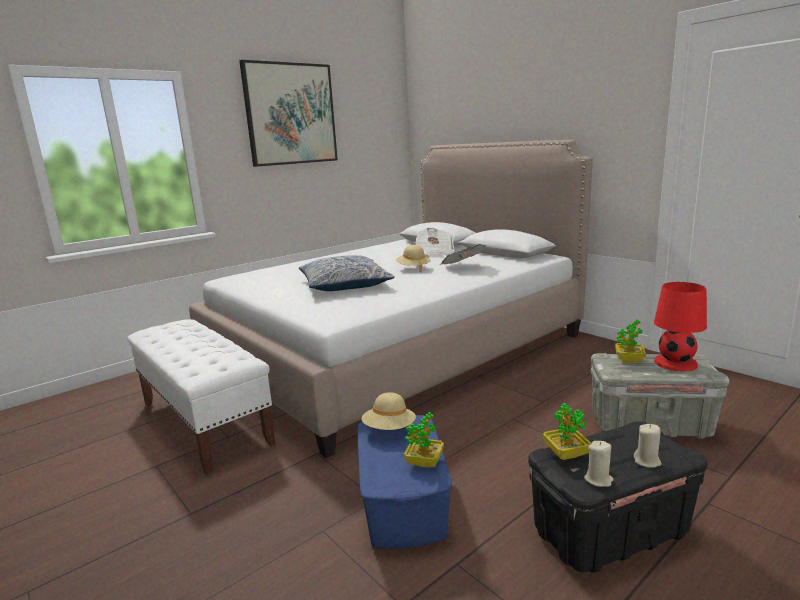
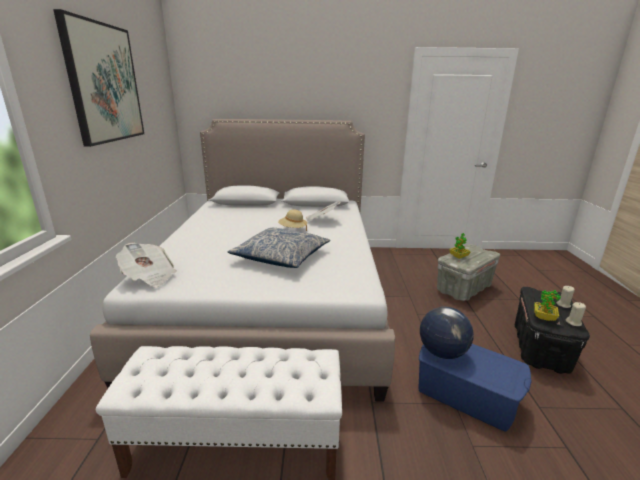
camera: 50 degrees left, 5 degrees up
beige hat [362,392,416,430] -> globe [420,307,474,359]
potted plant [404,412,444,468] -> none
newspaper [415,227,454,258] -> newspaper moved to [116,243,177,287]
red table lamp [654,282,707,372] -> none

